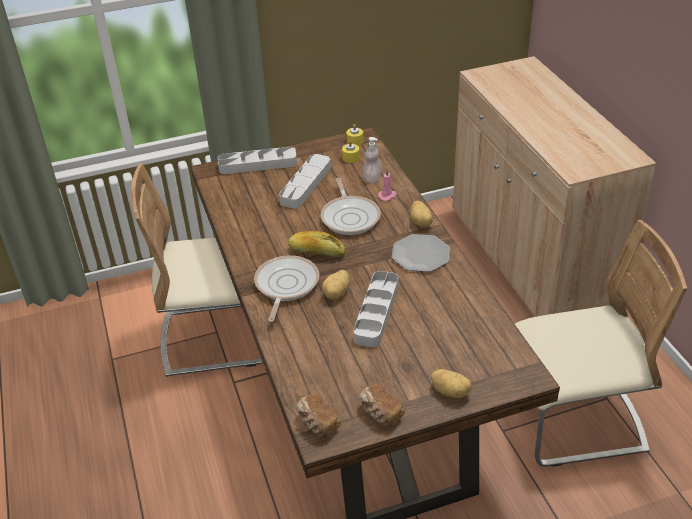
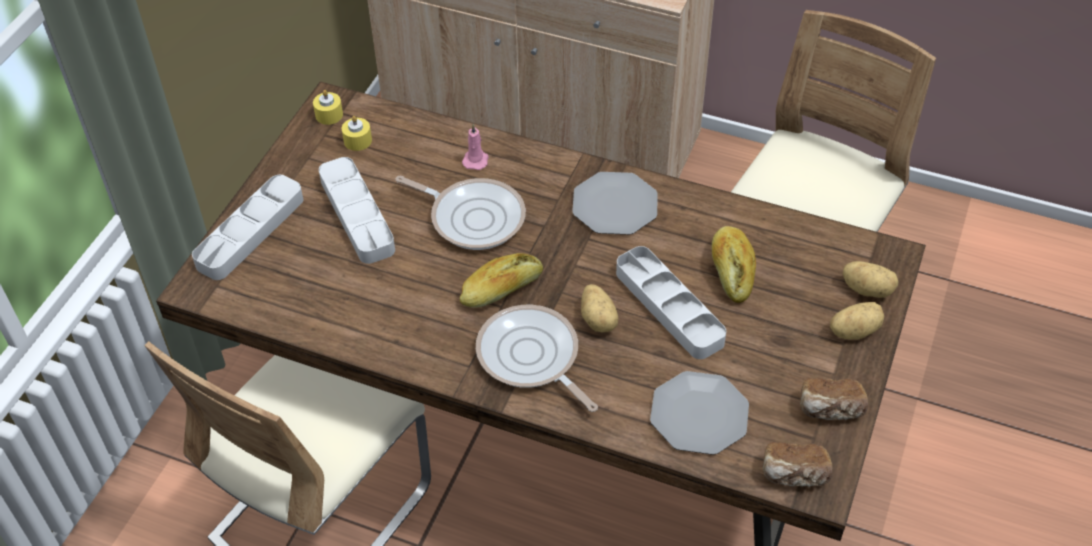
camera: 50 degrees left, 10 degrees up
soap dispenser [363,137,382,183] -> none
potato [410,201,433,227] -> potato moved to [843,261,898,298]
none -> plate [650,371,749,455]
none -> bread [712,226,756,303]

